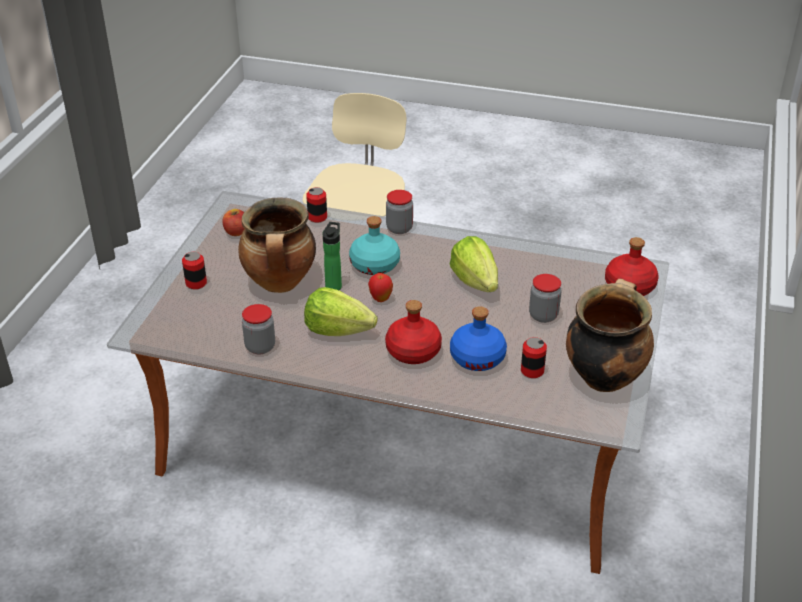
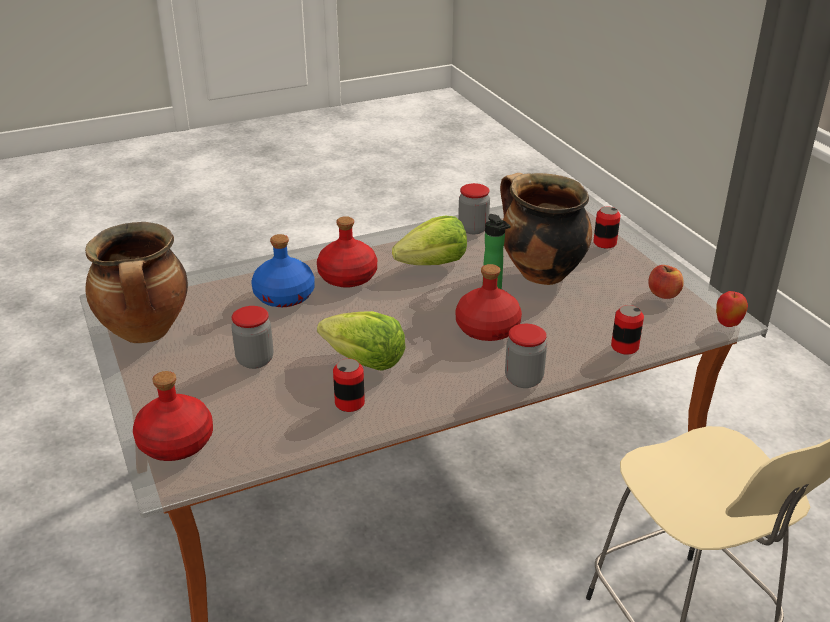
camera: 140 degrees right, 5 degrees down
turquoise bottle [349,216,400,275] -> red bottle [456,264,522,341]
apple [368,273,393,302] -> apple moved to [716,291,748,327]
can [521,337,547,378] -> can moved to [333,359,365,412]

